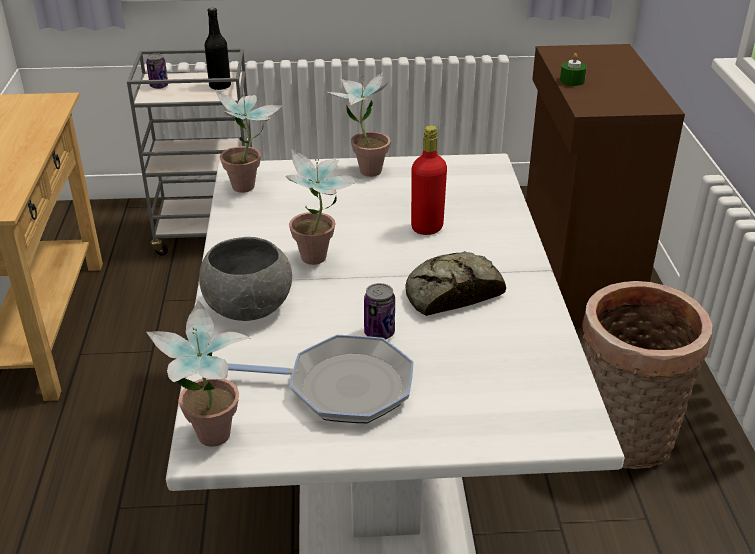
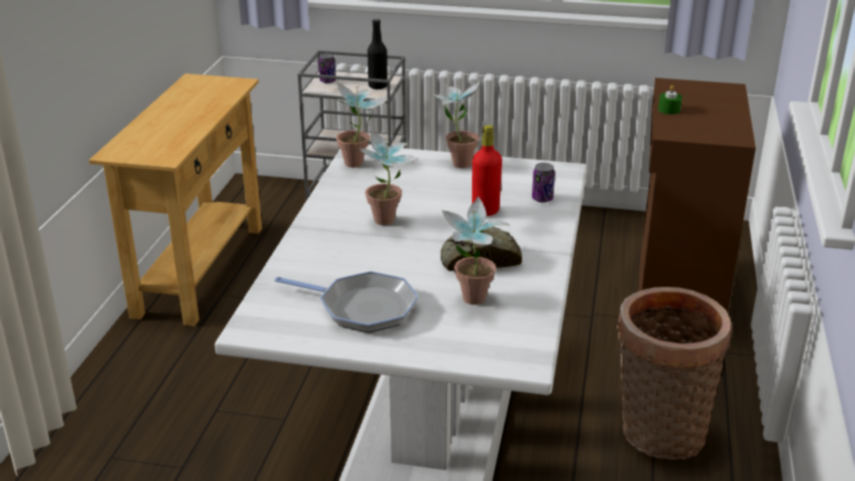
camera: 15 degrees right, 5 degrees down
potted plant [146,300,251,447] -> potted plant moved to [442,196,510,305]
grey bowl [199,237,292,321] -> none
can [364,283,395,339] -> can moved to [532,163,555,203]

